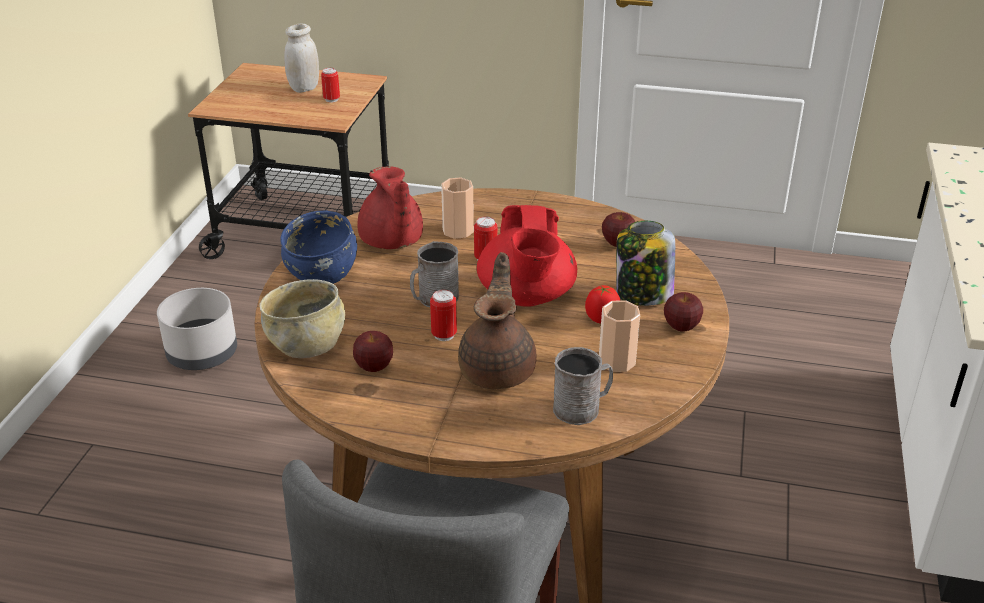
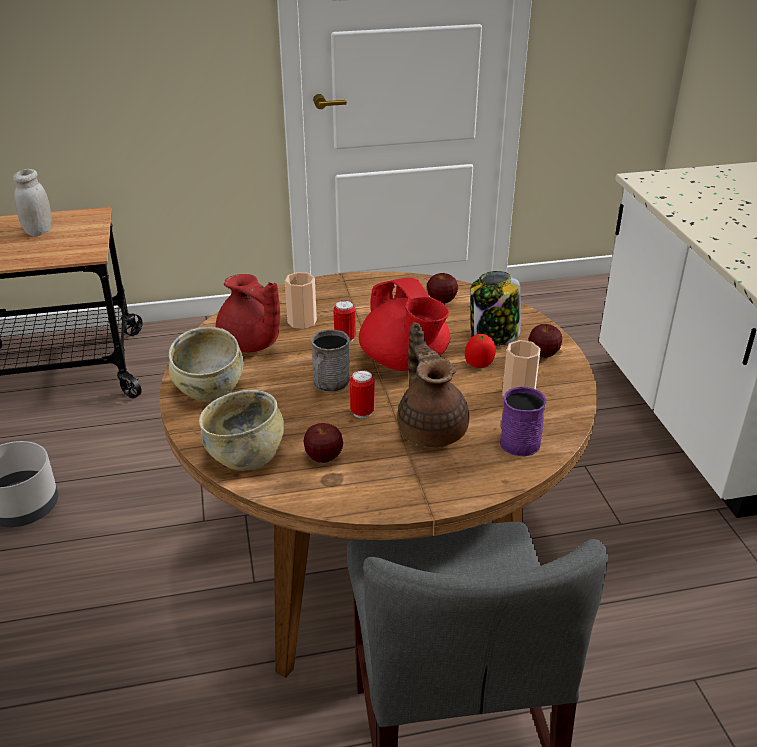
camera: 25 degrees left, 0 degrees up
blue bowl [280,211,357,284] -> beige bowl [168,327,243,402]
can [321,68,340,103] -> none
grey mug [553,347,613,425] -> purple mug [499,387,546,456]

